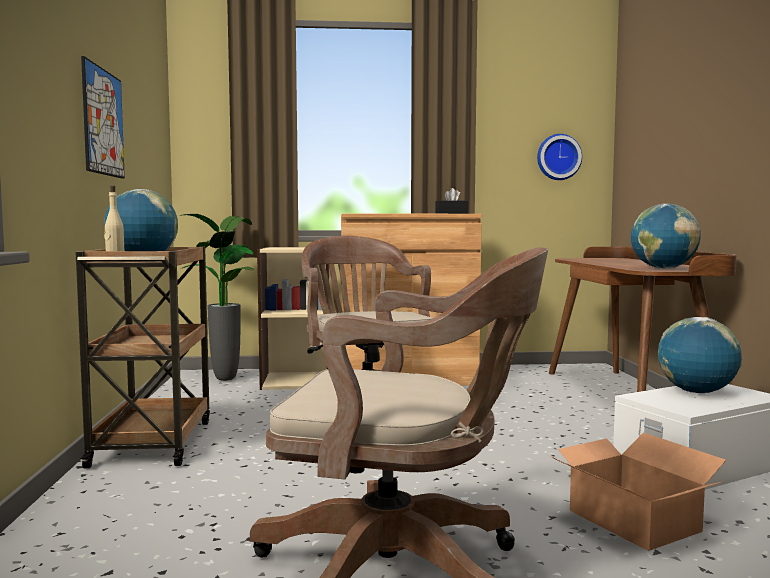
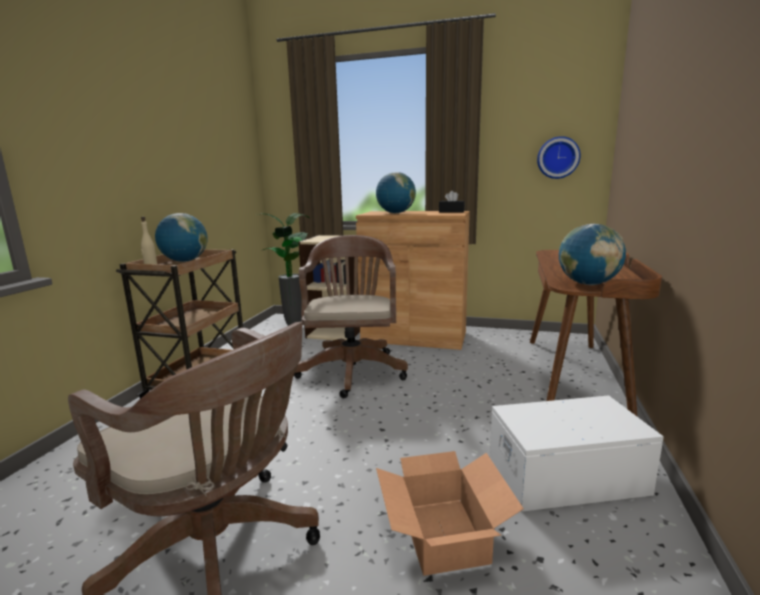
camera: 20 degrees right, 10 degrees up
picture [81,56,125,179] -> none
globe [658,317,742,393] -> globe moved to [376,172,416,213]

